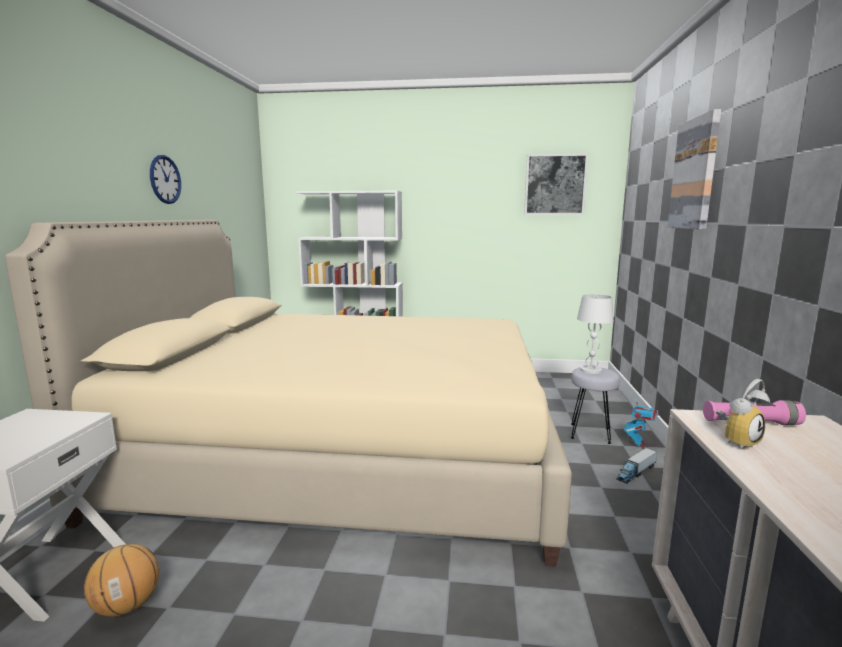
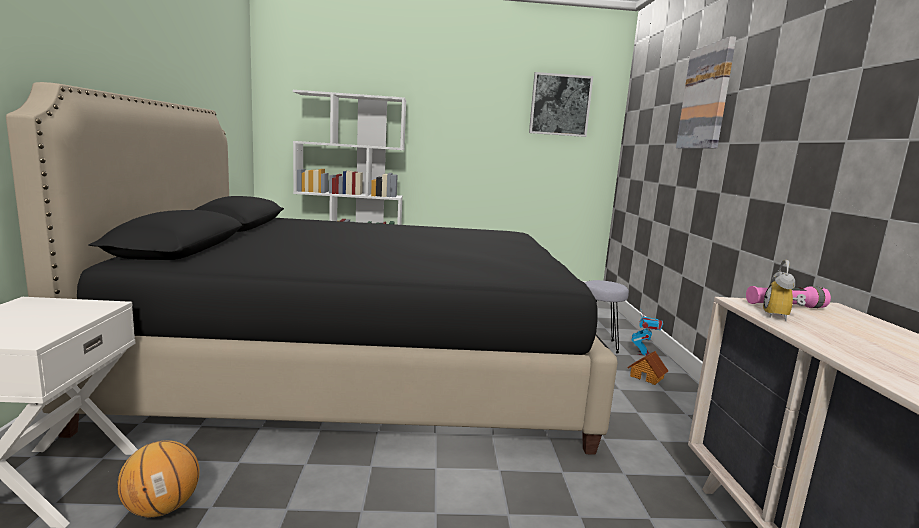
camera: 10 degrees left, 0 degrees up
beige bed [5,220,572,567] -> black bed [6,82,618,455]
wall clock [150,155,181,204] -> none
white table lamp [577,294,614,374] -> none
toy truck [616,448,658,484] -> toy house [627,351,668,385]
alarm clock [716,379,770,450] -> alarm clock turned 150 degrees clockwise [763,260,806,321]

